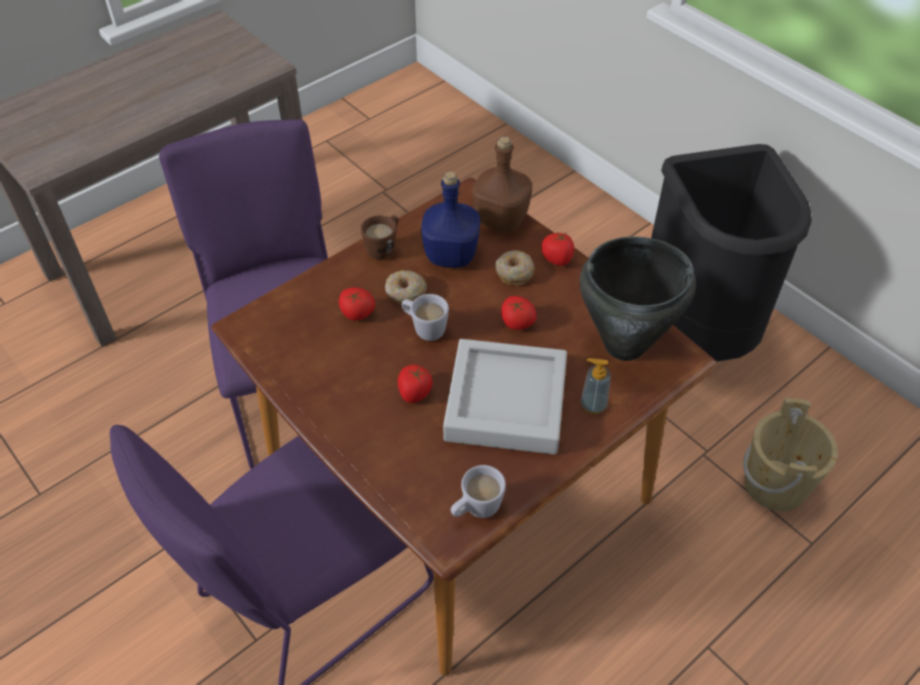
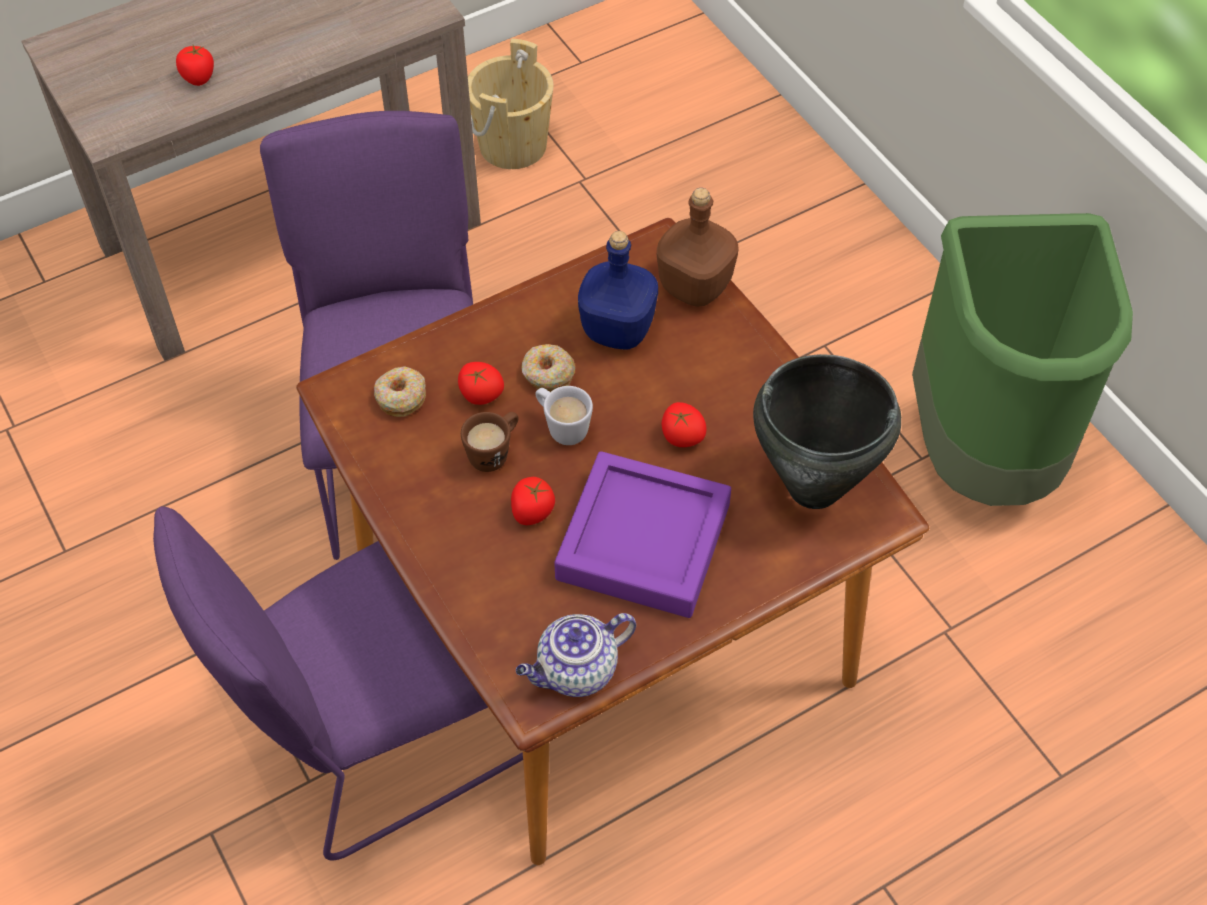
camera: 10 degrees right, 5 degrees up
brown mug [361,215,399,259] -> brown mug moved to [461,412,518,472]
grey tray [443,339,567,455] -> purple tray [554,451,731,618]
white mug [451,465,506,518] -> teapot [516,613,636,697]
donut [495,250,535,286] -> donut moved to [374,366,426,417]
tomato [541,233,574,266] -> tomato moved to [176,45,214,86]
soap dispenser [580,358,611,414] -> none
black trash can [651,144,812,362] -> green trash can [912,213,1133,506]
beige bucket [743,398,838,511] -> beige bucket moved to [468,39,554,169]

